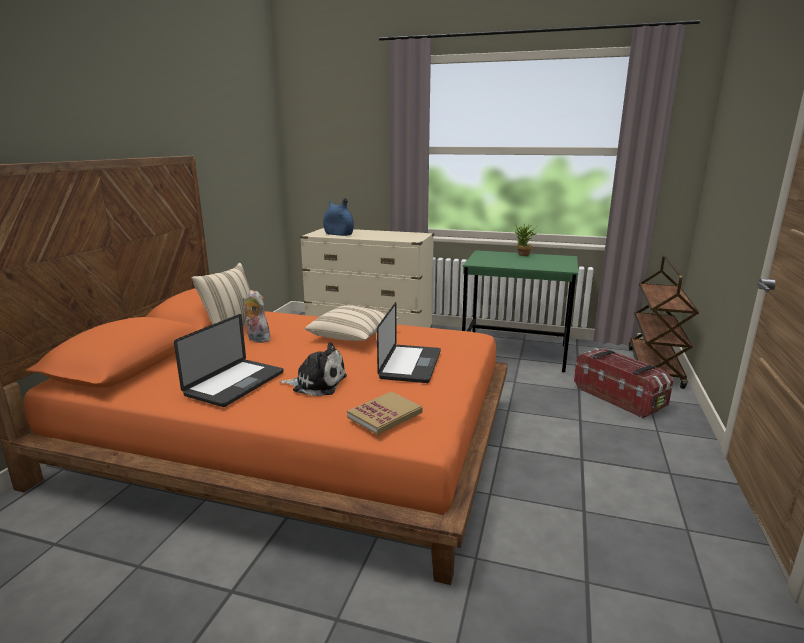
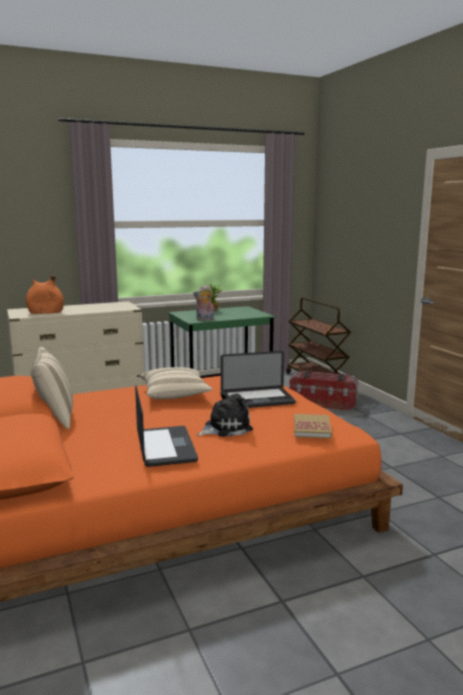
camera: 40 degrees left, 5 degrees down
plush toy [243,290,270,343] -> plush toy moved to [193,285,214,321]
blue vase [323,198,354,236] -> orange vase [26,275,64,314]
laptop [377,302,441,383] -> laptop turned 105 degrees clockwise [221,351,296,408]

